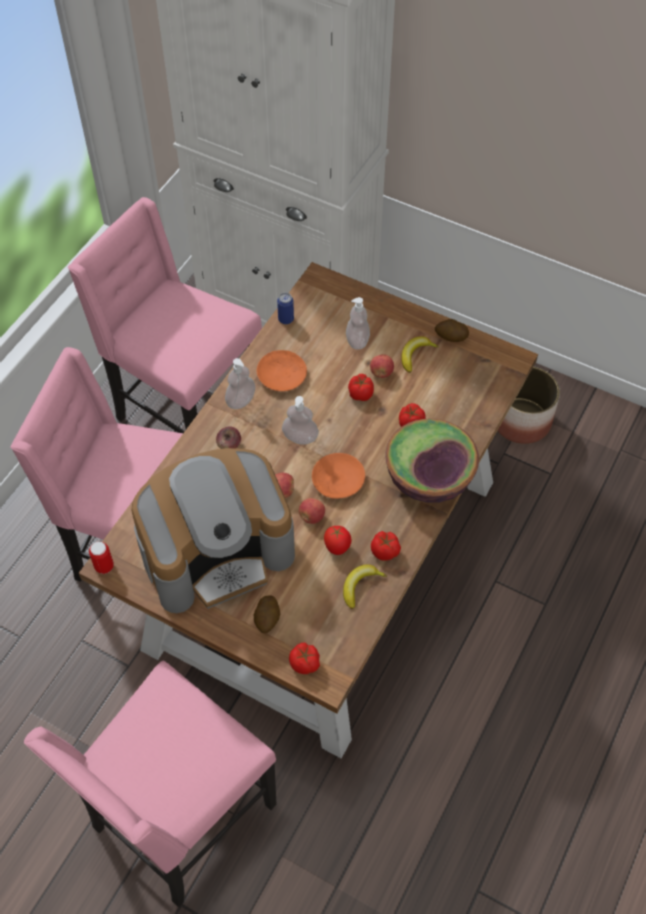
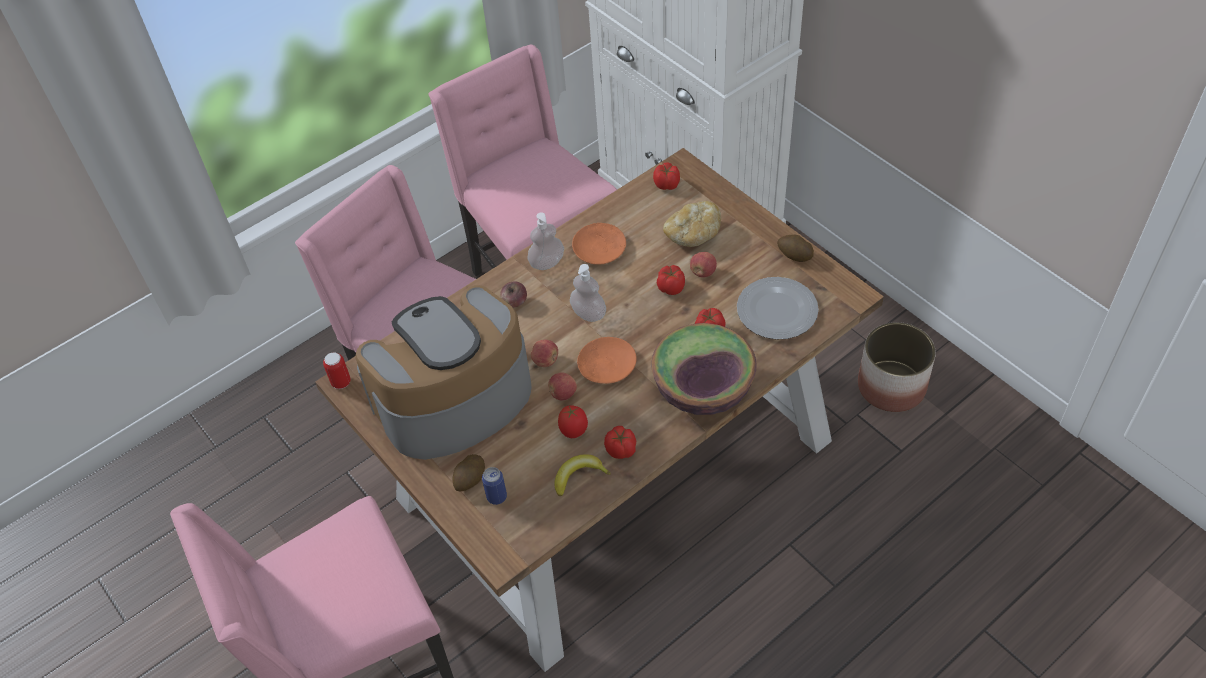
camera: 25 degrees right, 5 degrees down
coffee machine [131,448,295,613] -> coffee machine turned 150 degrees clockwise [355,285,532,460]
can [277,293,294,324] -> can moved to [482,467,507,505]
tomato [289,643,320,674] -> tomato moved to [653,162,680,190]
soap dispenser [346,297,370,349] -> bread [663,201,721,247]
banana [401,336,439,373] -> none
none -> plate [737,277,819,339]

